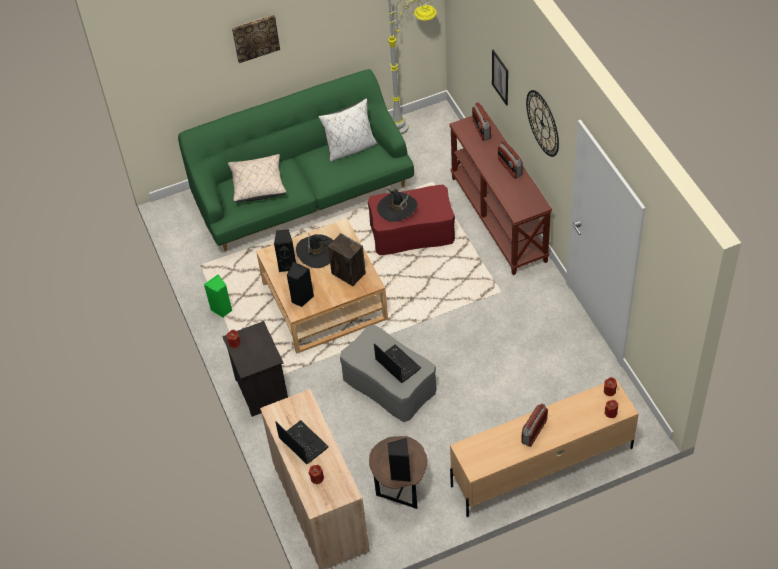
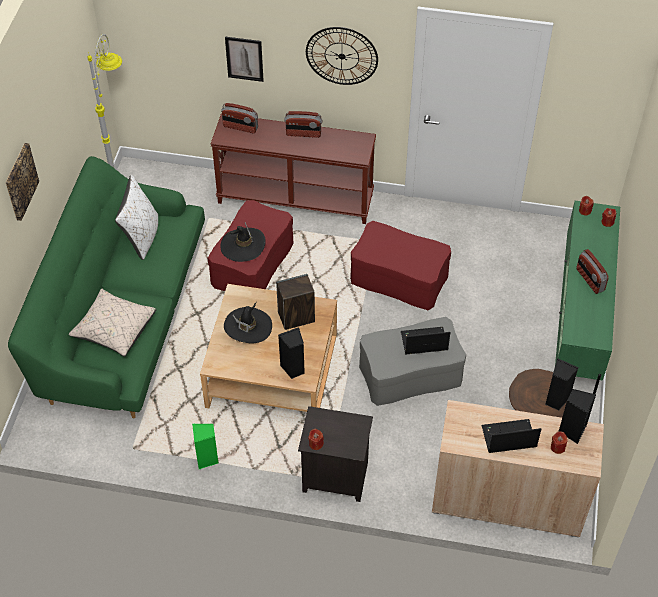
camera: 60 degrees left, 0 degrees up
black speaker [274,229,296,272] -> black speaker moved to [558,389,596,444]
beige tv stand [450,379,639,517] -> green tv stand [555,201,620,394]
none -> red ottoman [350,221,451,310]

